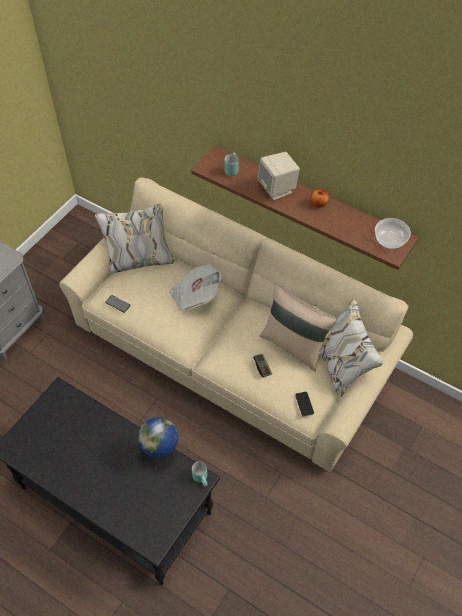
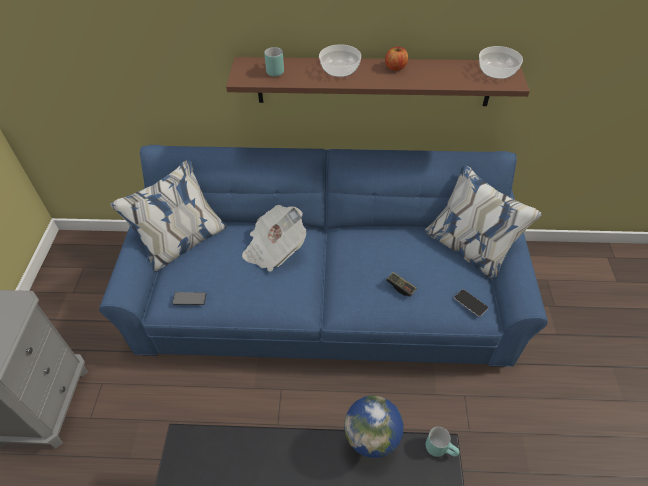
camera: 30 degrees left, 5 degrees down
beige sofa [59,178,413,472] -> blue sofa [99,145,548,367]
beige speaker [258,152,300,200] -> bowl [319,44,361,77]
beige pillow [259,283,337,372] -> none

